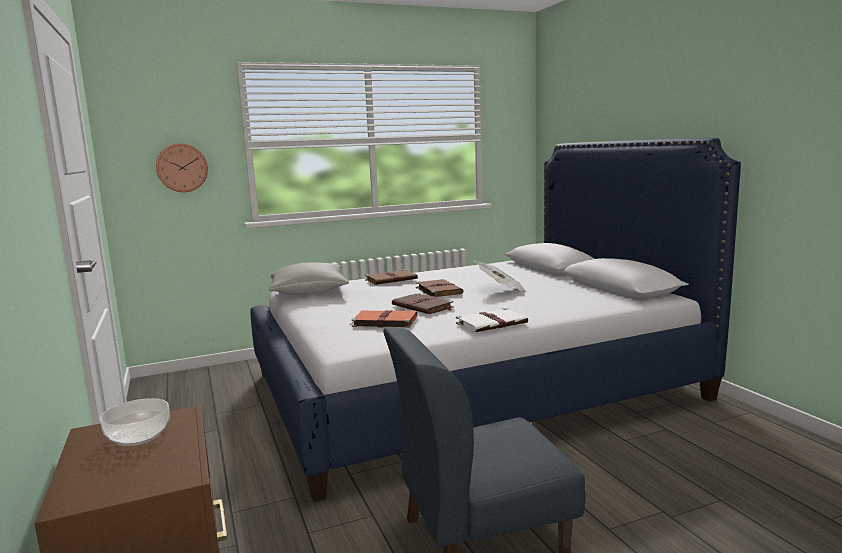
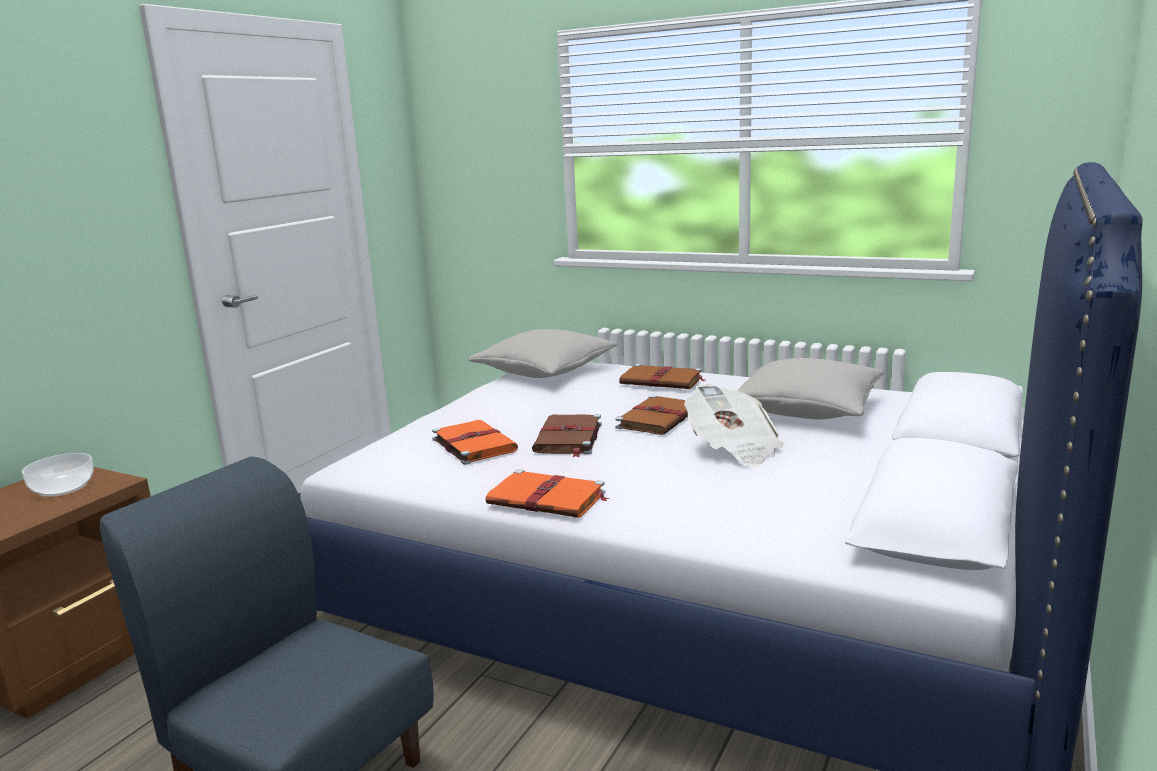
camera: 50 degrees right, 5 degrees up
wall clock [156,143,208,192] -> none
white book [456,308,528,332] -> orange book [486,469,610,518]
none -> grey pillow [737,358,885,419]

